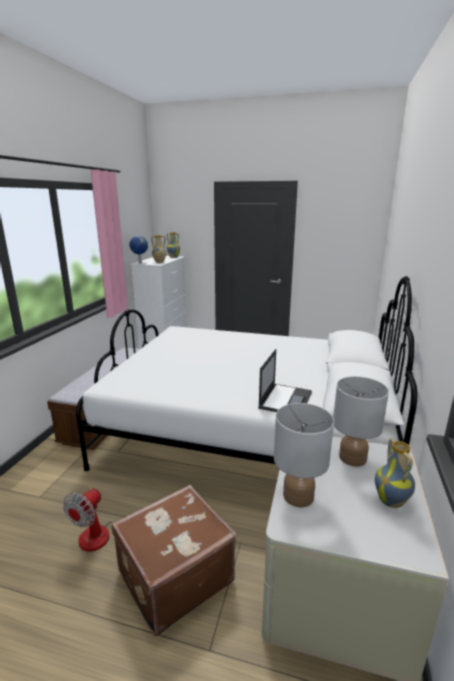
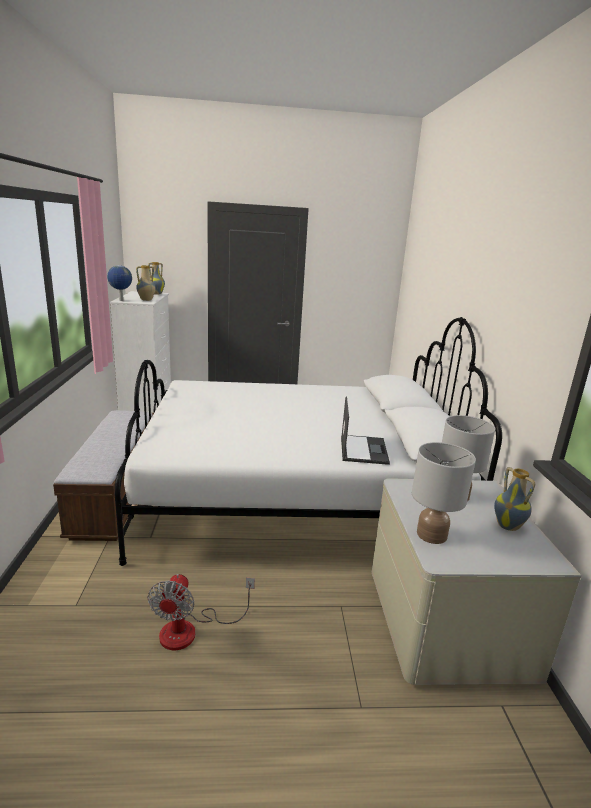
camera: 20 degrees left, 0 degrees up
brown suitcase [112,485,236,636] -> none

